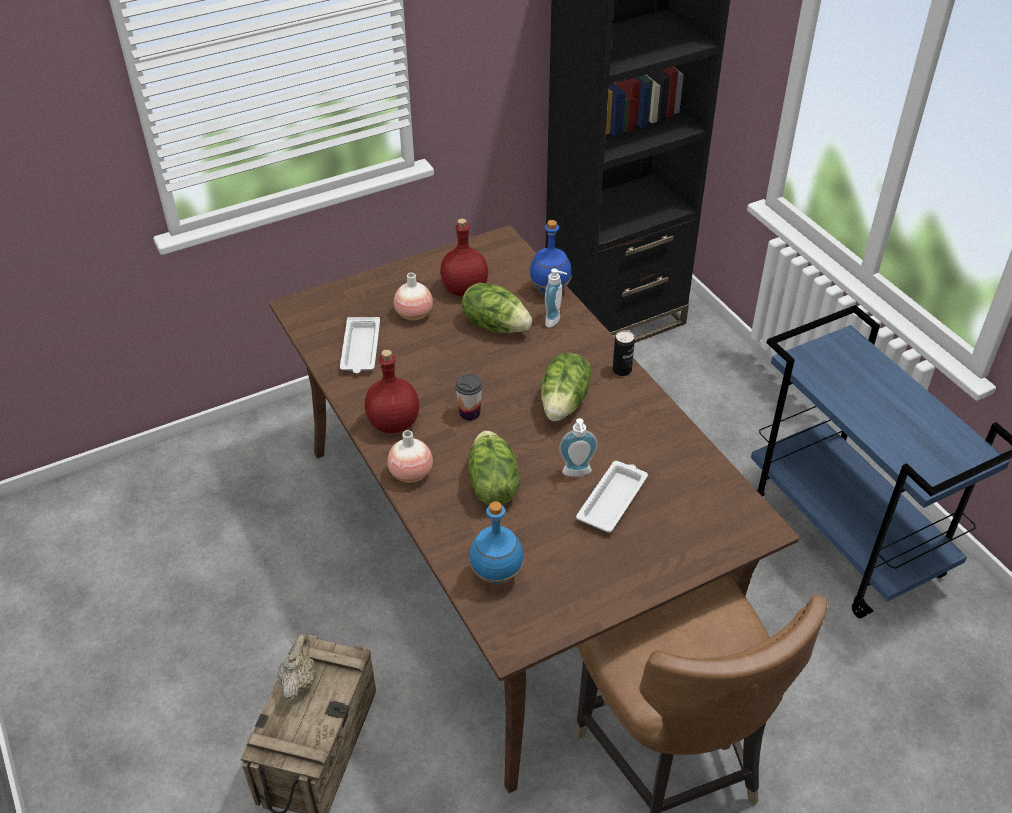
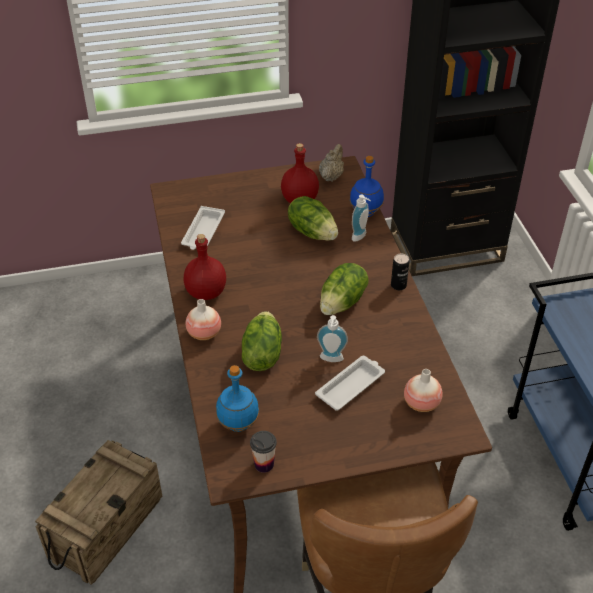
camera: 15 degrees right, 0 degrees up
beige teapot [277,634,316,701] -> beige teapot moved to [319,144,344,182]
vase [394,273,433,321] -> vase moved to [404,369,443,412]
cup [455,374,483,421] -> cup moved to [250,431,277,473]

